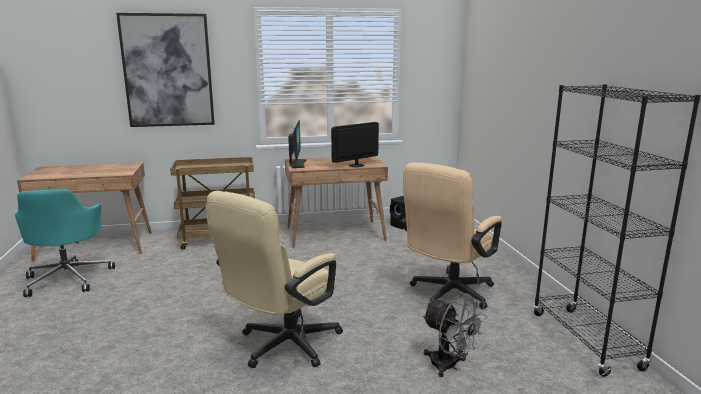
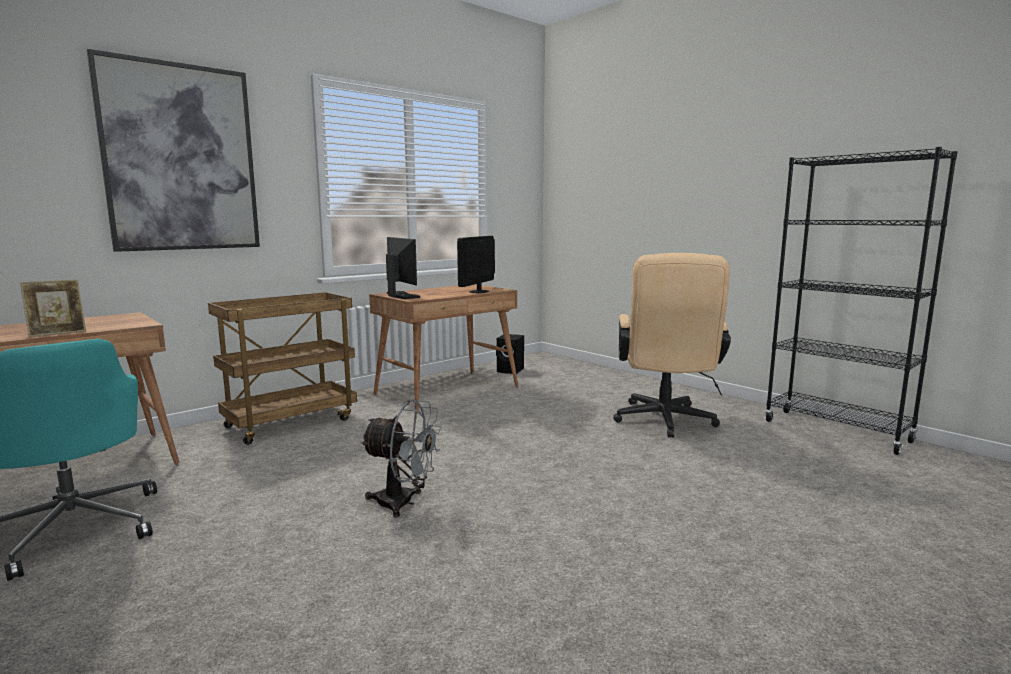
camera: 30 degrees left, 5 degrees down
beige office chair [206,191,343,368] -> none
grey fan [422,293,487,377] -> grey fan moved to [360,400,442,518]
none -> picture frame [20,280,86,337]

